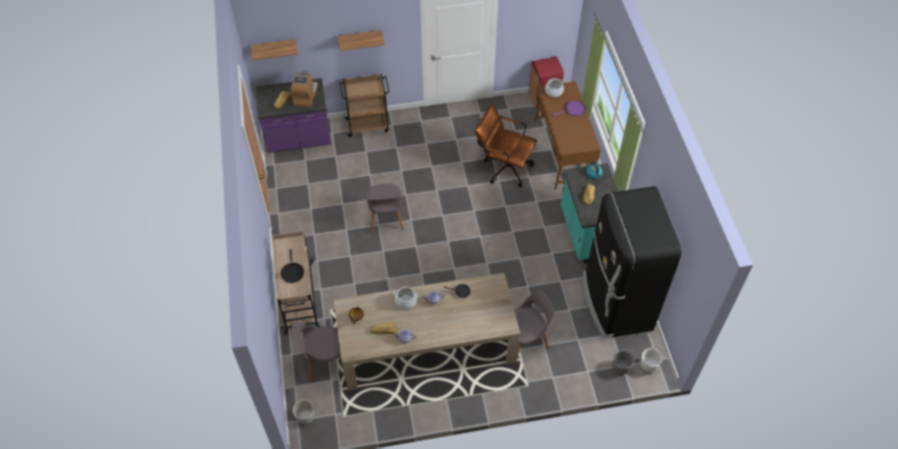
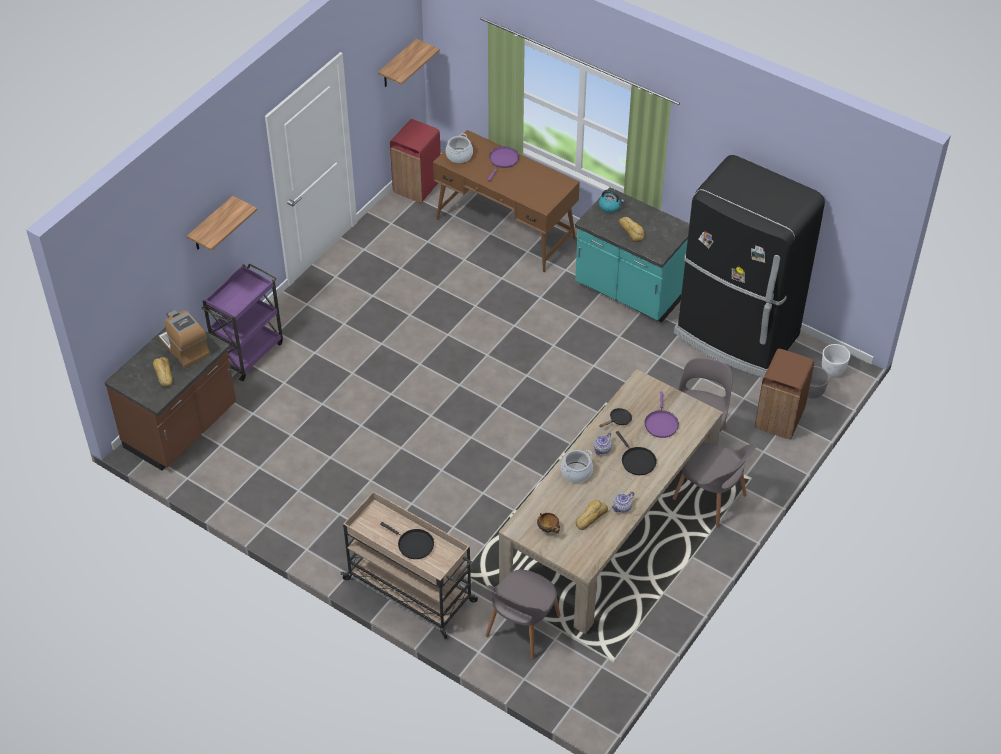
camera: 45 degrees left, 5 degrees down
shelf [251,39,298,60] -> shelf moved to [378,39,440,87]
purple counter [255,78,331,153] -> brown counter [104,327,236,471]
grey planter [293,400,315,424] -> none
brown cart [339,74,389,137] -> purple cart [201,263,283,381]
grey chair [367,184,404,233] -> grey chair moved to [672,443,756,527]
brown office chair [474,103,537,187] -> none
none -> black frying pan [616,431,657,475]
none -> purple frying pan [645,391,679,438]
none -> brown trash can [755,349,814,439]

